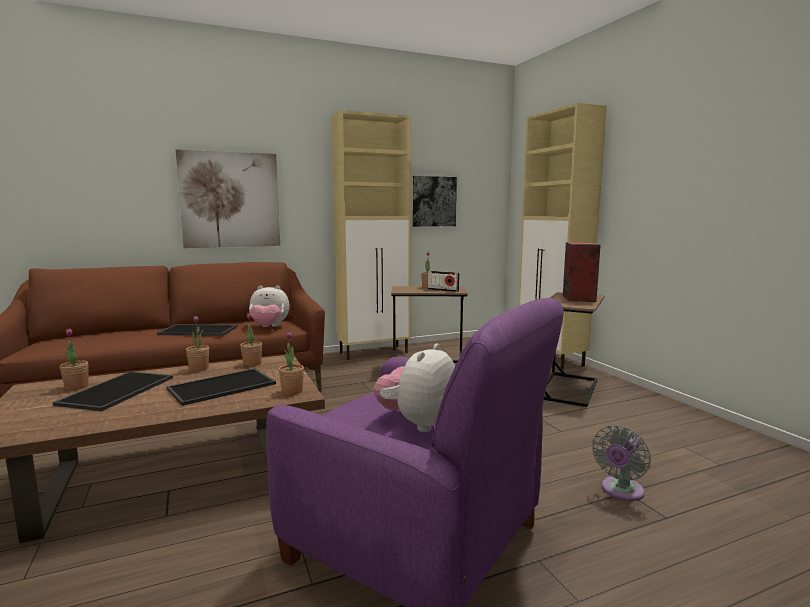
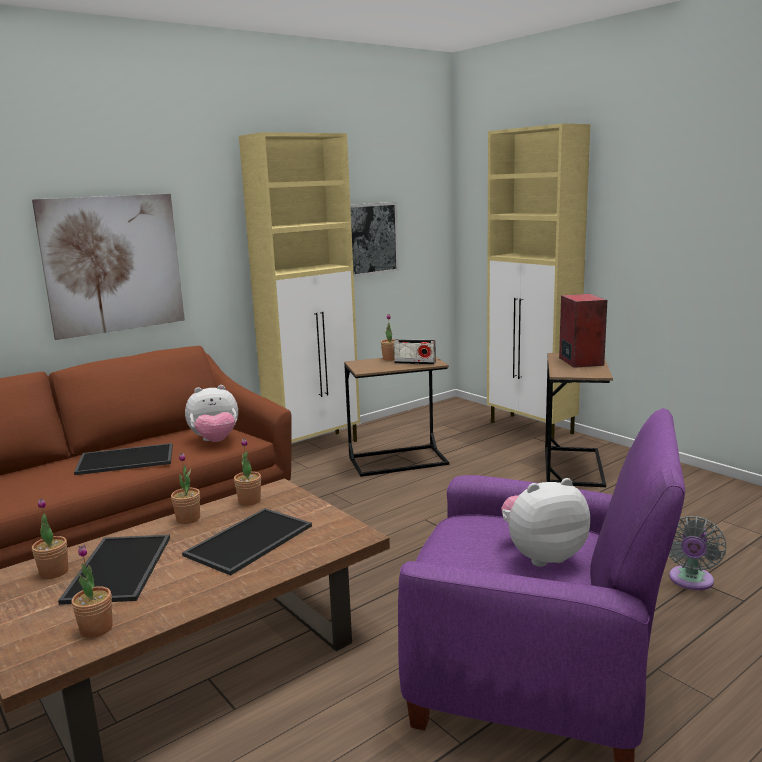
camera: 15 degrees left, 5 degrees up
potted plant [279,331,304,395] -> potted plant moved to [71,545,113,638]
plush toy [374,343,455,432] -> plush toy turned 60 degrees clockwise [501,478,590,567]

